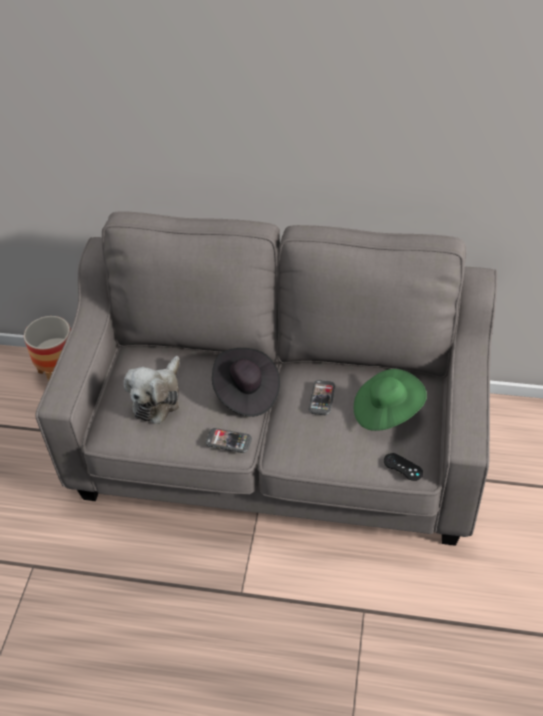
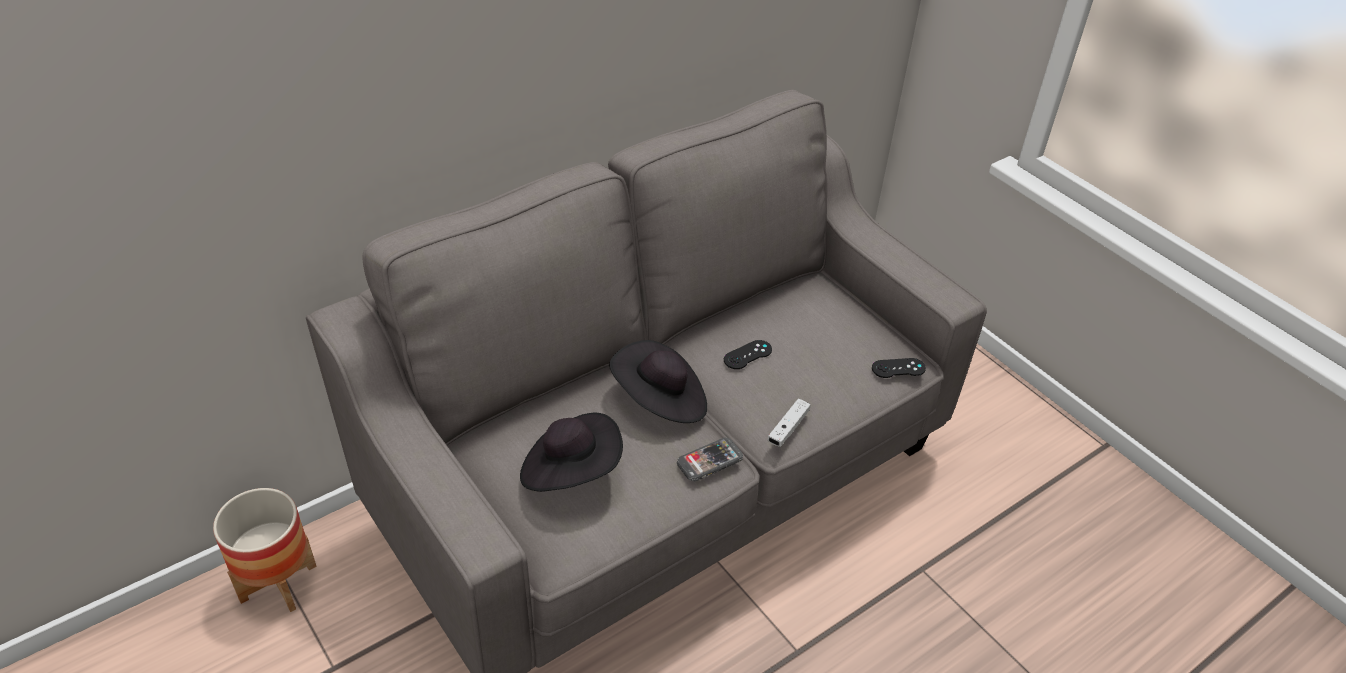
camera: 50 degrees left, 5 degrees down
plush toy [124,356,180,424] -> black hat [520,413,623,492]
phone [309,380,335,415] -> black game controller [724,340,772,369]
green hat [354,369,427,431] -> none
none -> white game controller [767,399,810,447]

